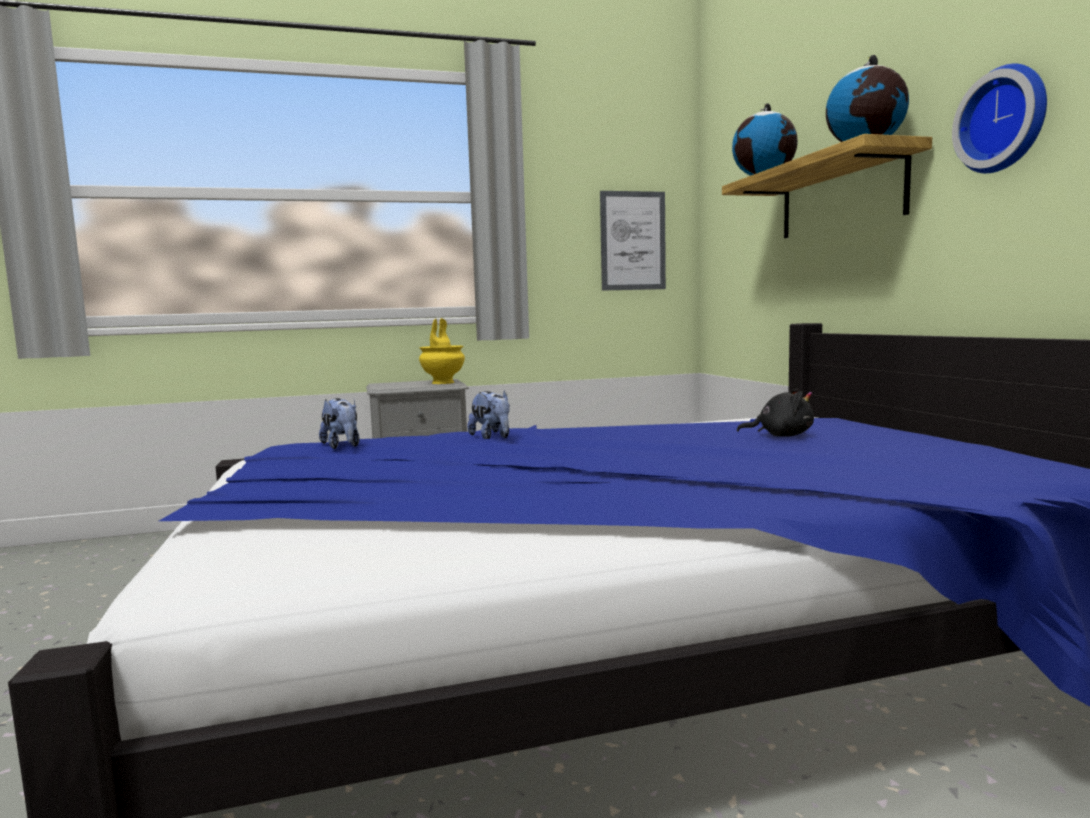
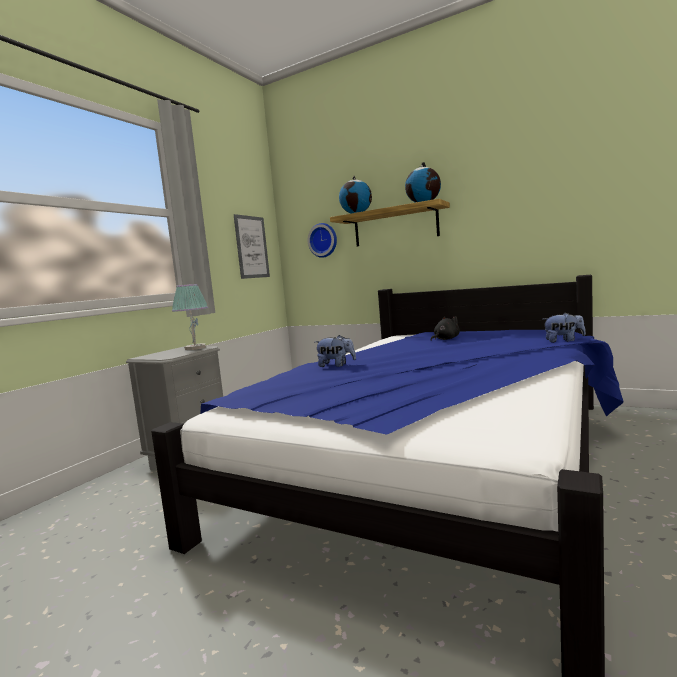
camera: 45 degrees left, 0 degrees up
plush toy [319,398,360,449] -> plush toy moved to [543,313,586,343]
yellow vase [419,318,465,384] -> table lamp [172,284,208,350]
wall clock [952,64,1047,173] -> wall clock moved to [308,223,337,258]

